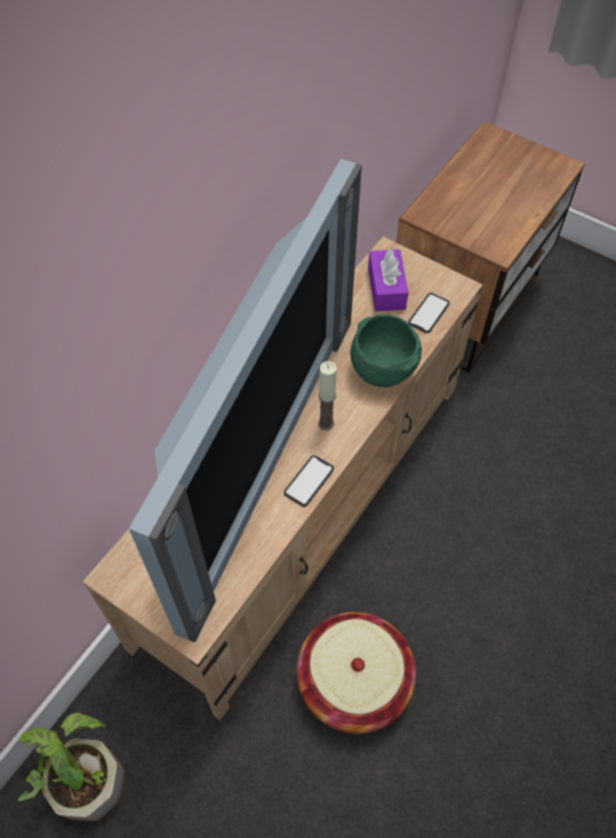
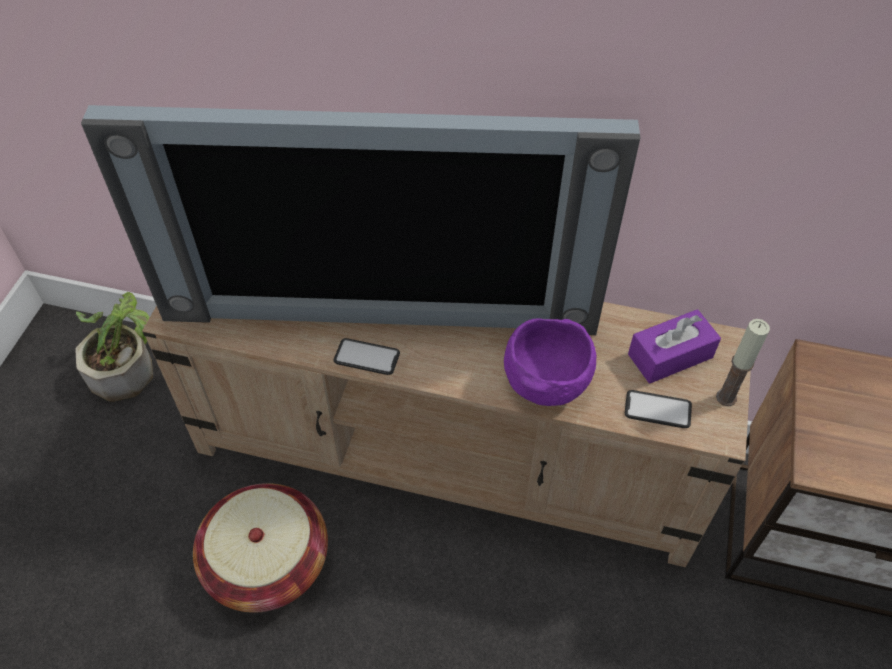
camera: 70 degrees right, 5 degrees down
candle [318,361,337,431] -> candle moved to [716,319,770,406]
green bowl [350,314,422,387] -> purple bowl [504,319,596,406]

